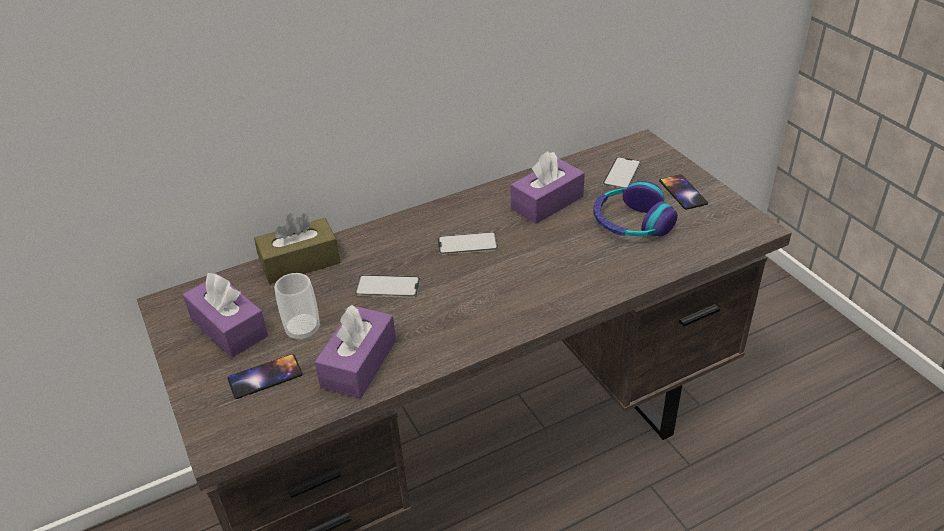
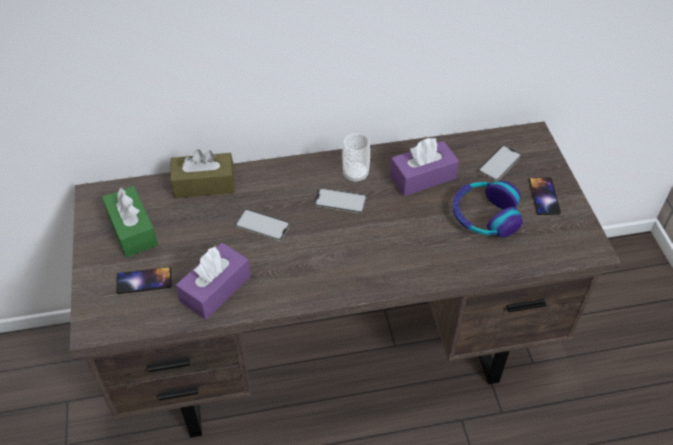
camera: 15 degrees right, 10 degrees up
purple tissue box [183,273,268,358] -> green tissue box [102,186,158,257]
cup [274,273,320,341] -> cup moved to [342,133,370,183]

